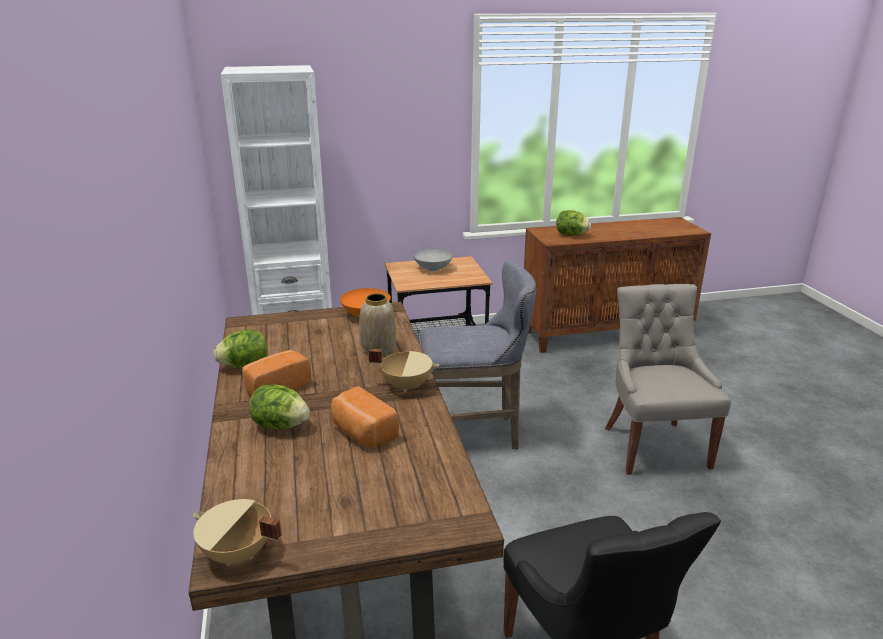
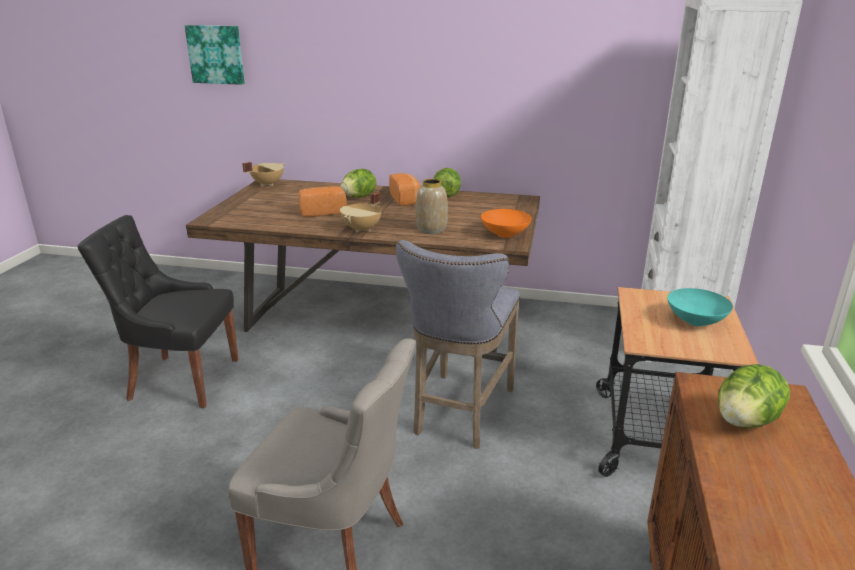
camera: 115 degrees right, 0 degrees up
grey bowl [413,248,453,271] -> turquoise bowl [667,288,733,326]
none -> picture [185,25,245,85]

